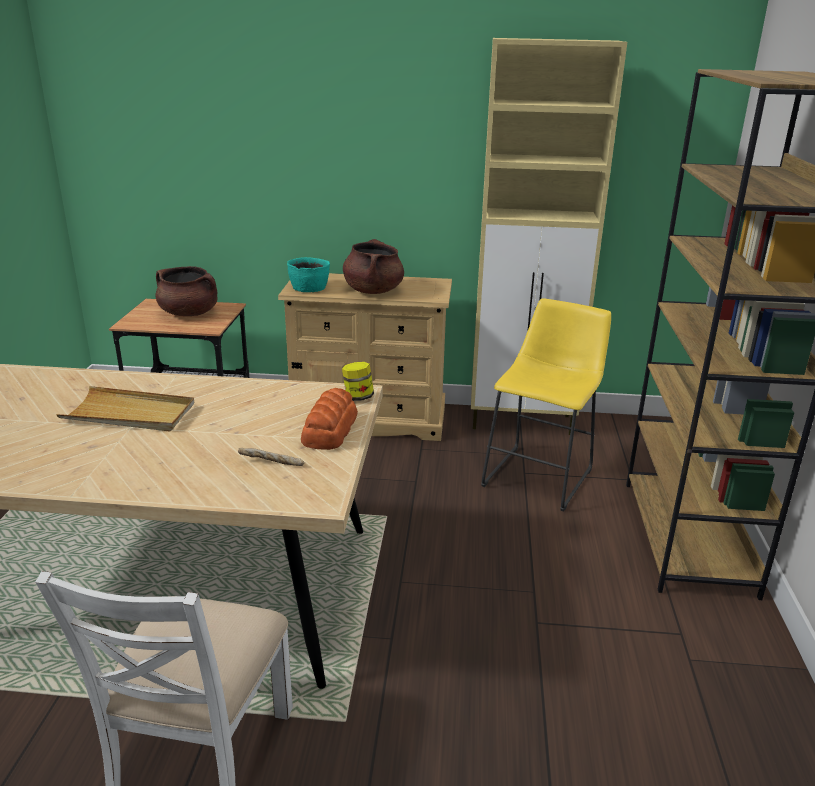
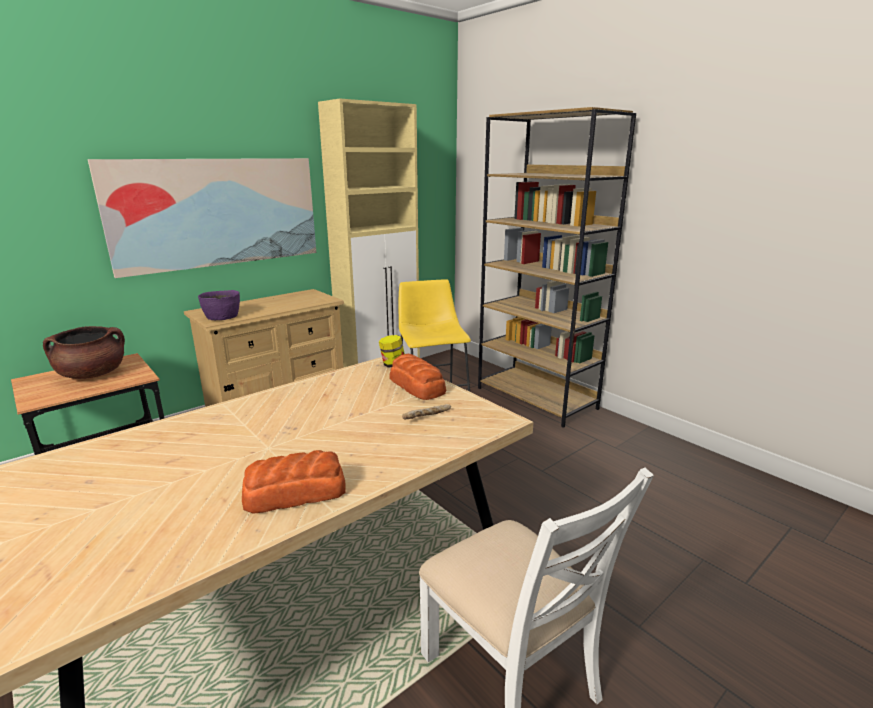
camera: 45 degrees left, 5 degrees down
beige tray [56,386,194,432] -> none
turquoise bowl [287,257,330,292] -> purple bowl [198,290,240,320]
brown cooking pot [343,239,404,294] -> none
none -> picture [88,158,316,278]
none -> bread [242,450,346,514]

